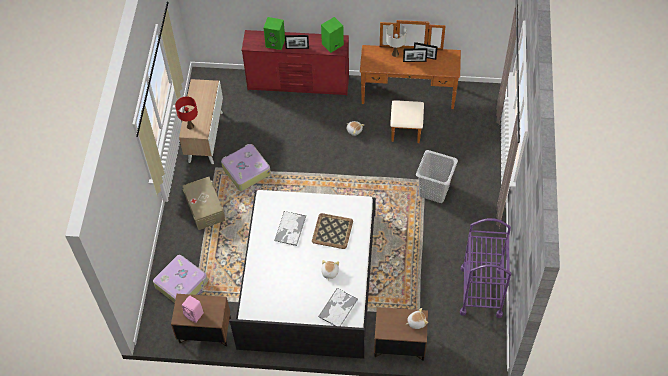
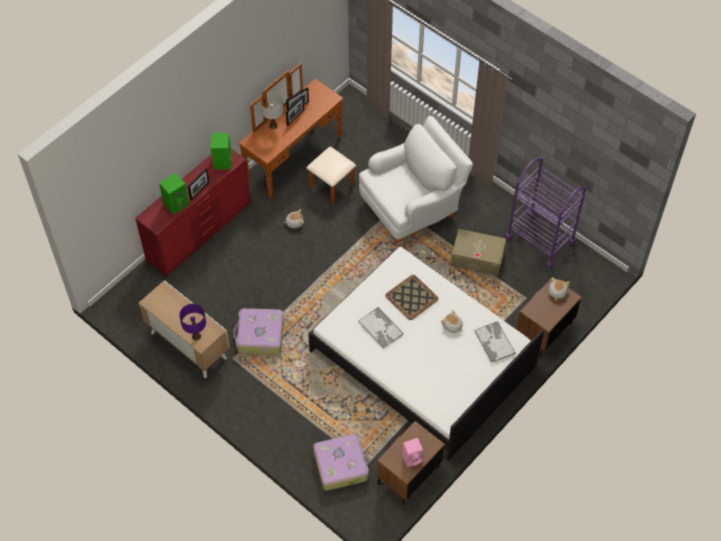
camera: 55 degrees left, 0 degrees up
red table lamp [175,96,198,129] -> purple table lamp [179,304,206,341]
beige storage box [183,177,225,230] -> beige storage box moved to [451,229,506,276]
grey laundry basket [416,150,458,203] -> white armchair [359,116,473,243]

